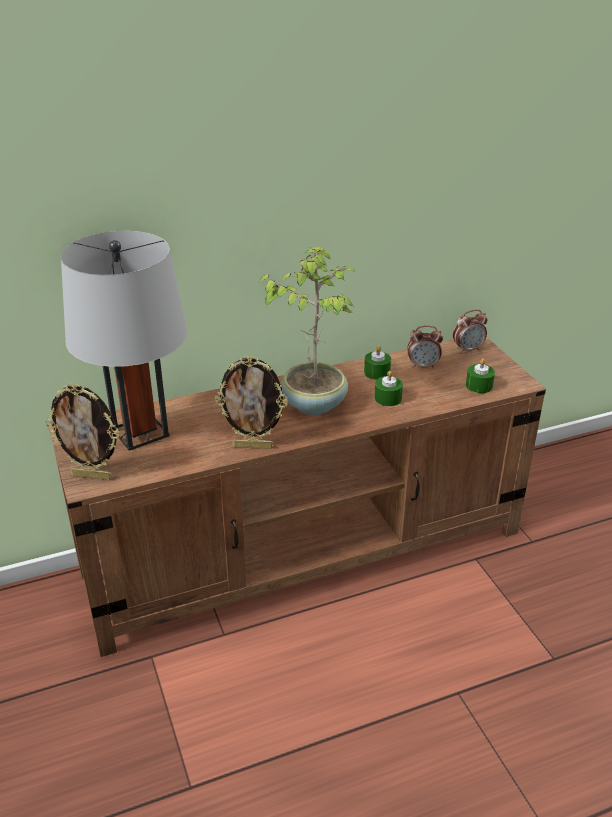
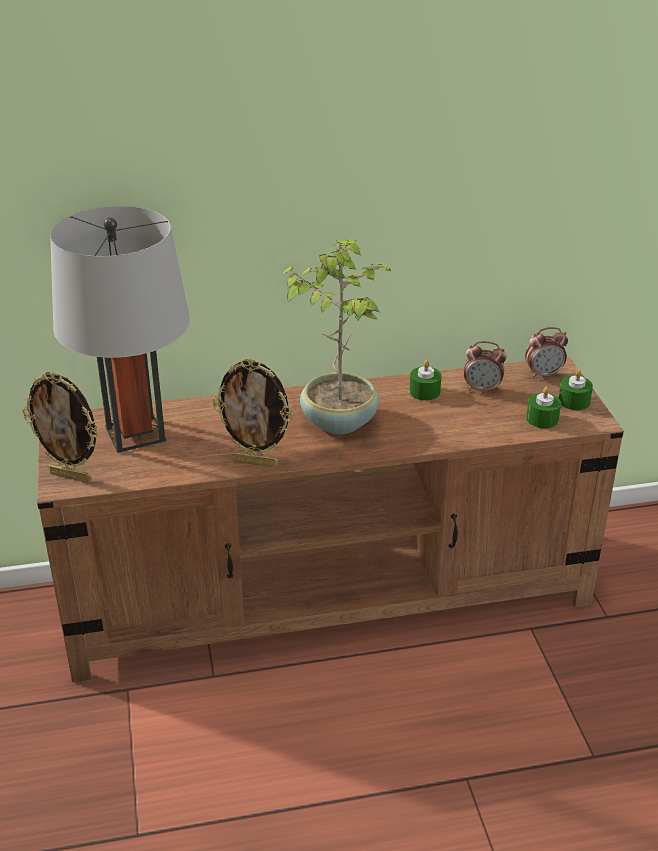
camera: 10 degrees right, 0 degrees up
green candle [374,371,403,406] -> green candle moved to [559,369,593,410]

